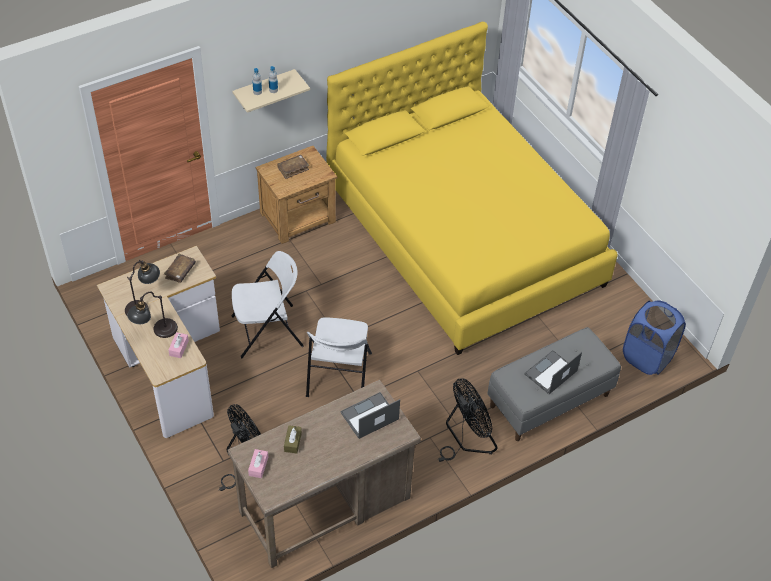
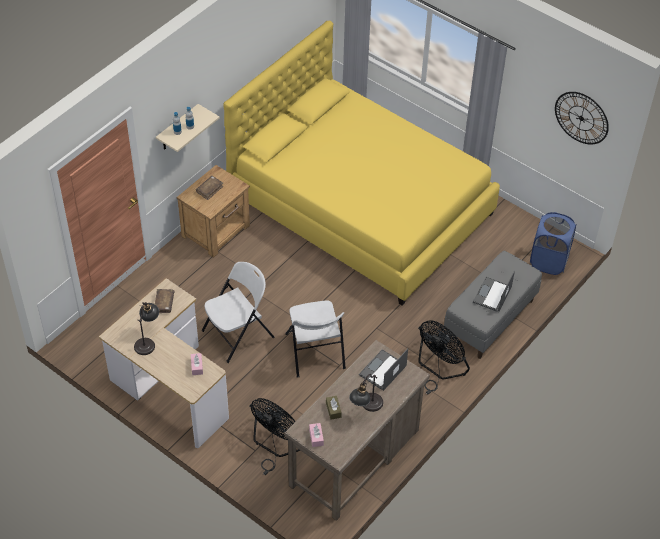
camera: 20 degrees left, 0 degrees up
grey table lamp [127,292,178,338] -> grey table lamp moved to [349,374,383,412]
none -> wall clock [555,92,609,145]

